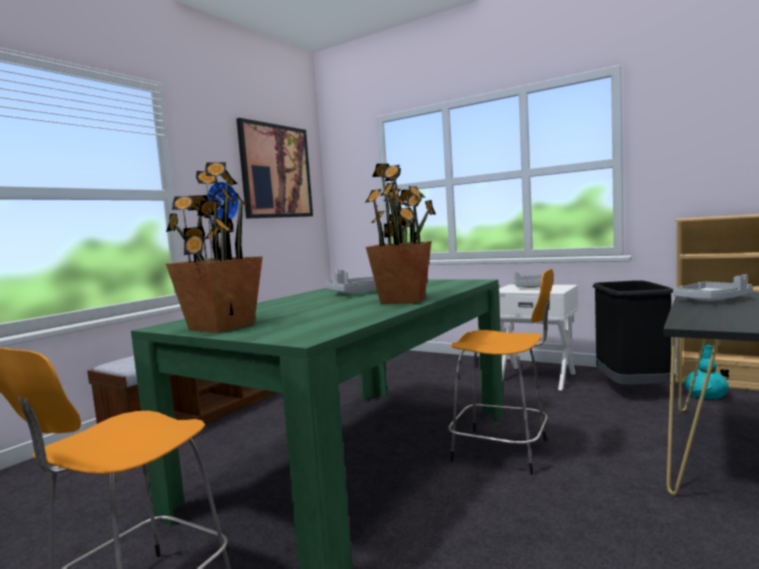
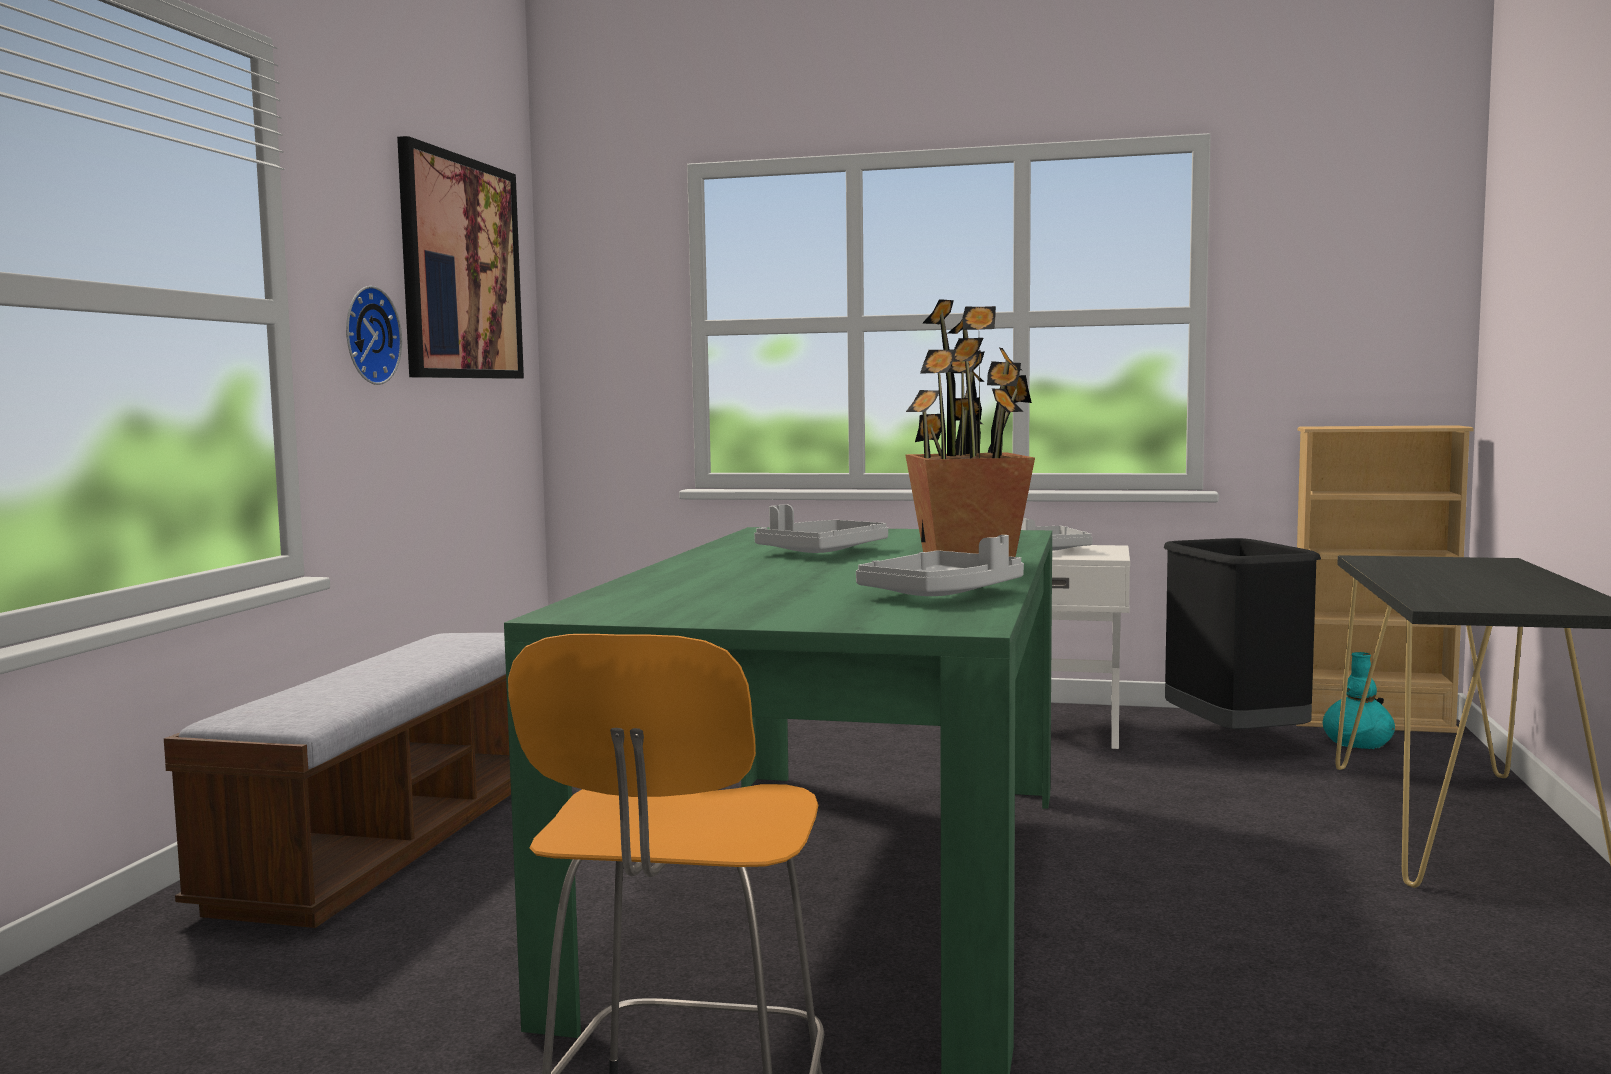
camera: 20 degrees left, 0 degrees up
potted plant [166,162,263,333] -> none
orange stool [448,268,554,475] -> none
grey tray [673,275,753,301] -> grey tray moved to [856,535,1024,596]

